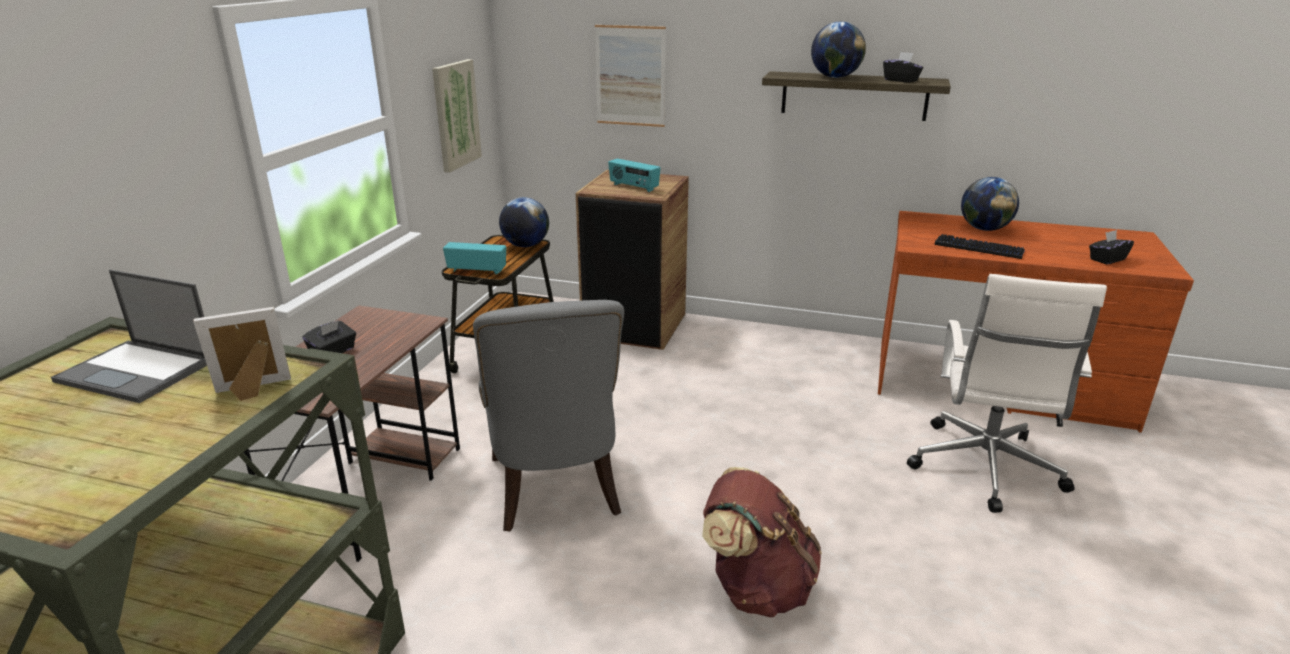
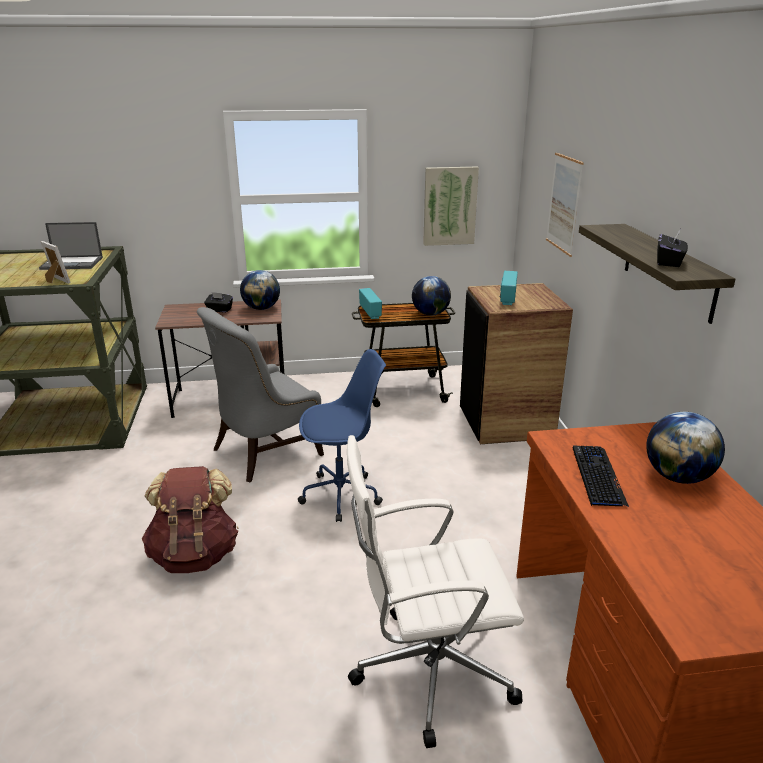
camera: 65 degrees right, 0 degrees up
laptop [51,270,207,403] -> laptop turned 90 degrees counterclockwise [39,222,103,270]
globe [811,21,866,78] -> globe moved to [240,270,280,310]
black tissue box [1089,230,1134,265] -> none
none -> blue office chair [298,349,386,522]

